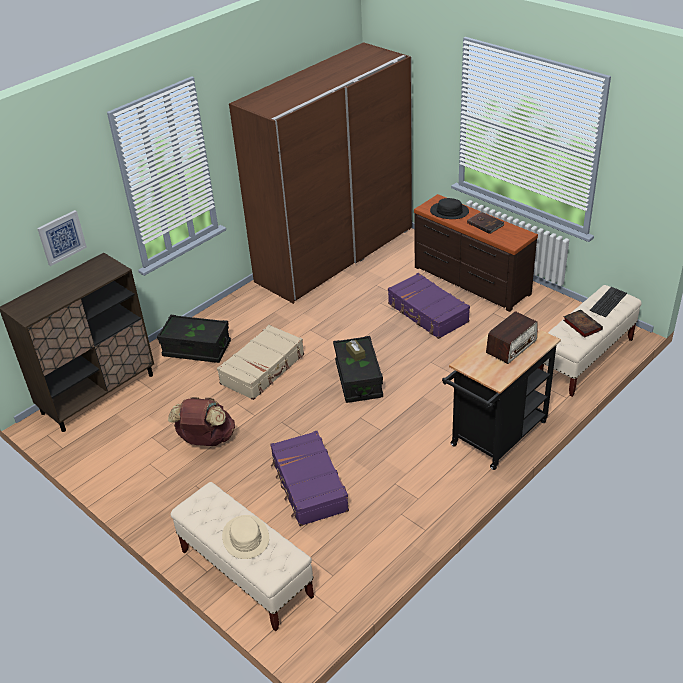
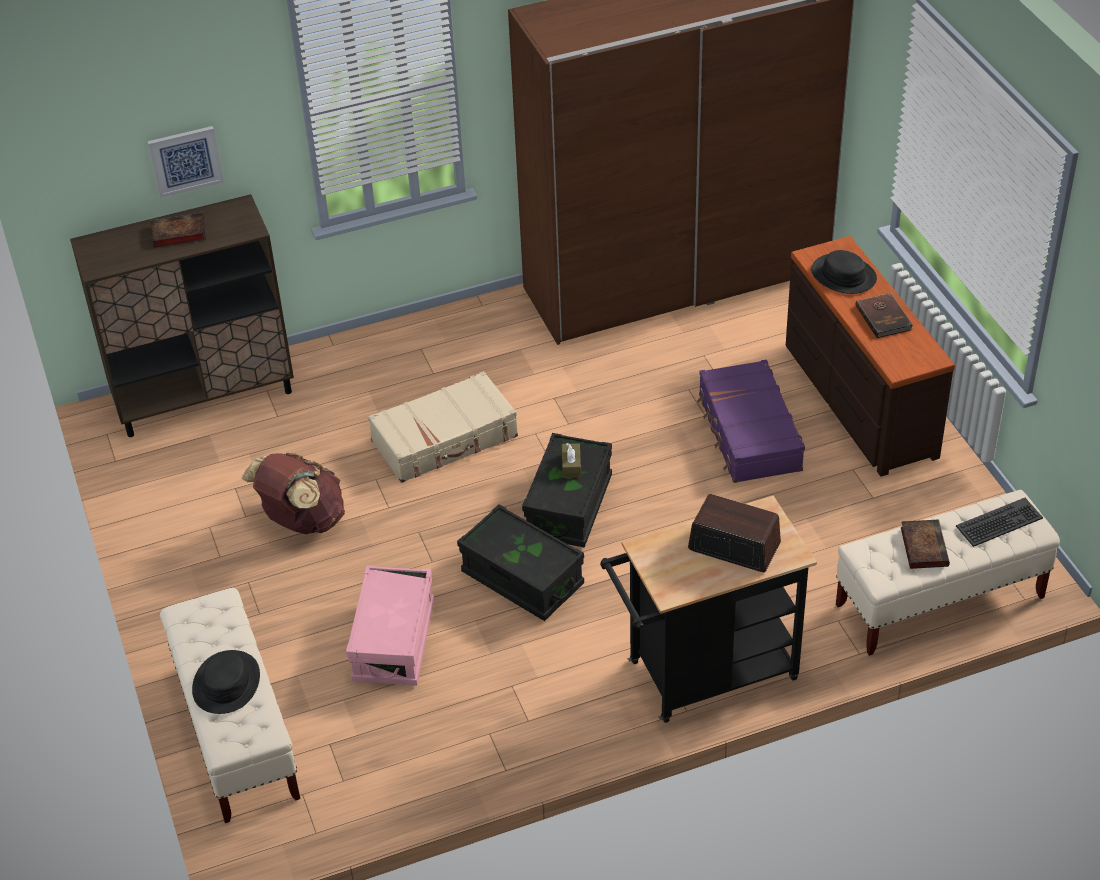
camera: 25 degrees right, 5 degrees up
black storage box [157,315,231,363] -> black storage box moved to [457,504,584,621]
beige hat [222,515,269,559] -> black hat [192,650,260,714]
purple suitcase [270,431,349,526] -> pink storage box [346,565,434,686]
radio [486,311,538,364] -> radio turned 135 degrees counterclockwise [688,494,781,572]
none -> book [151,212,206,248]

